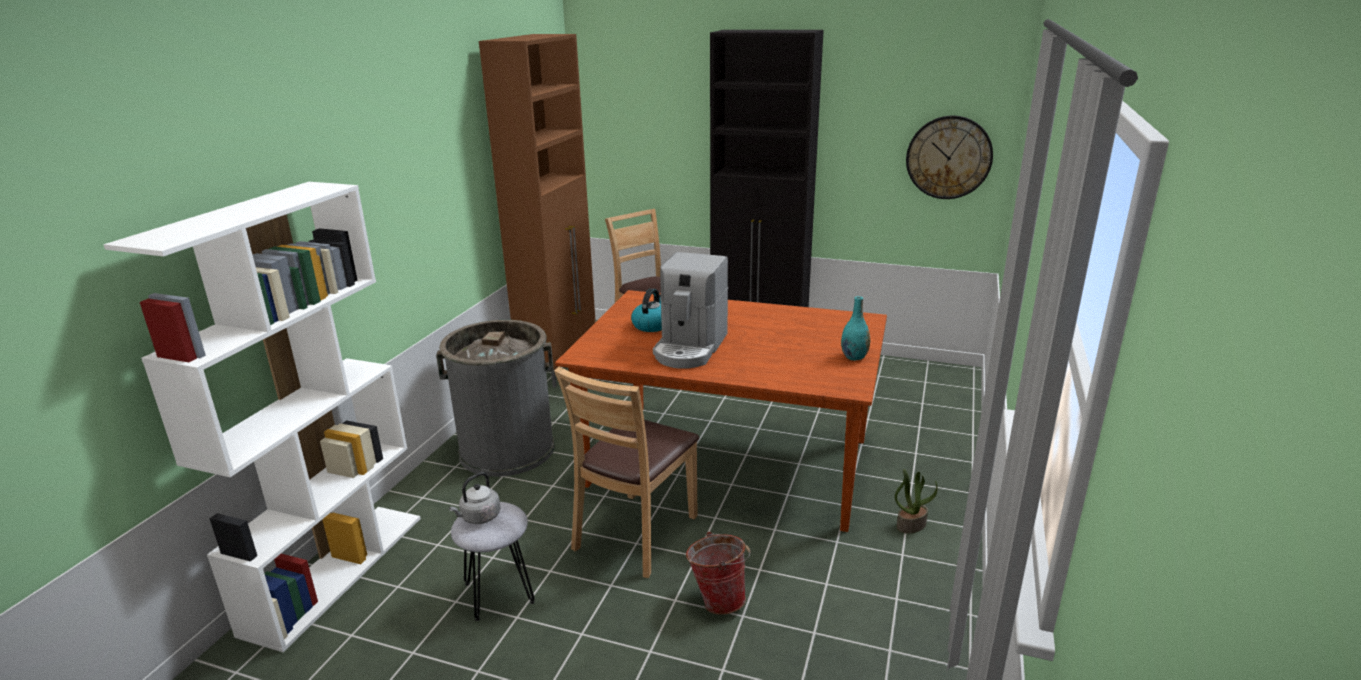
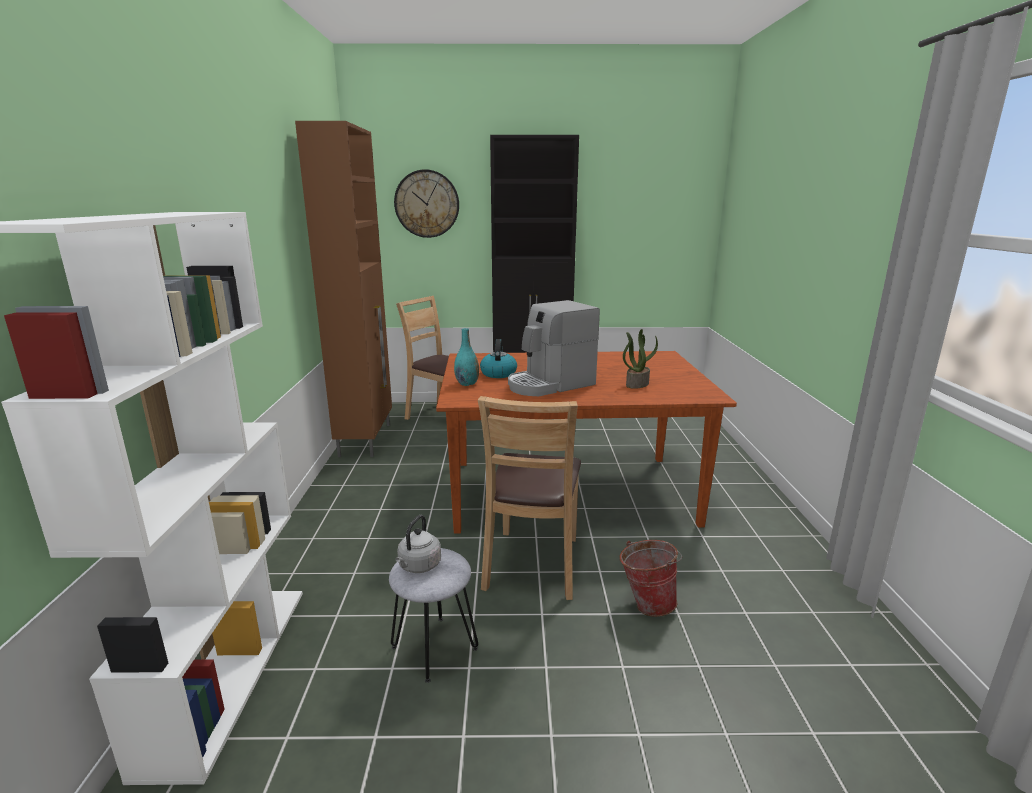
camera: 20 degrees left, 5 degrees down
grey trash can [436,320,555,477] -> none
coffee machine [653,252,728,369] -> coffee machine turned 60 degrees clockwise [508,300,600,396]
turquoise vase [841,296,870,360] -> turquoise vase moved to [454,328,479,386]
potted plant [895,469,938,533] -> potted plant moved to [623,329,658,389]
wall clock [906,116,993,199] -> wall clock moved to [394,169,459,238]

